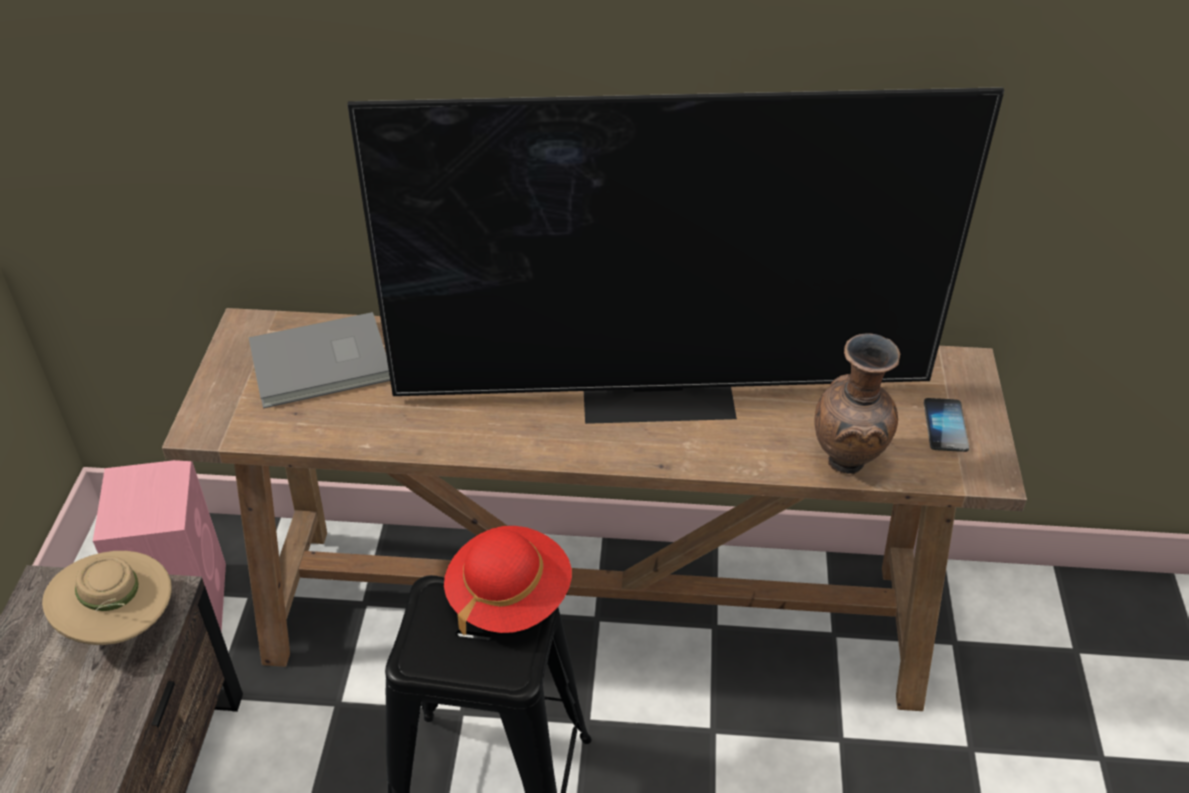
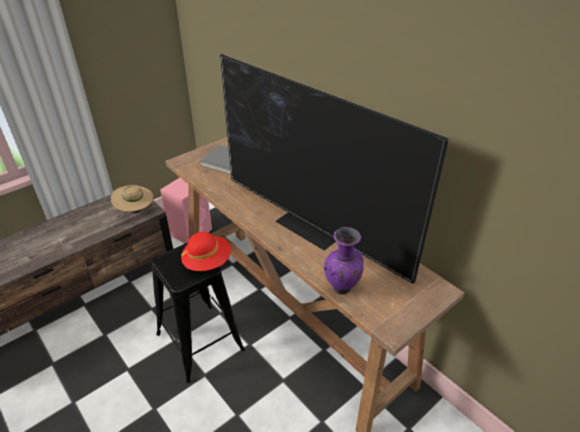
camera: 45 degrees right, 5 degrees down
brown vase [815,333,901,474] -> purple vase [324,227,364,295]
phone [924,398,969,452] -> none

